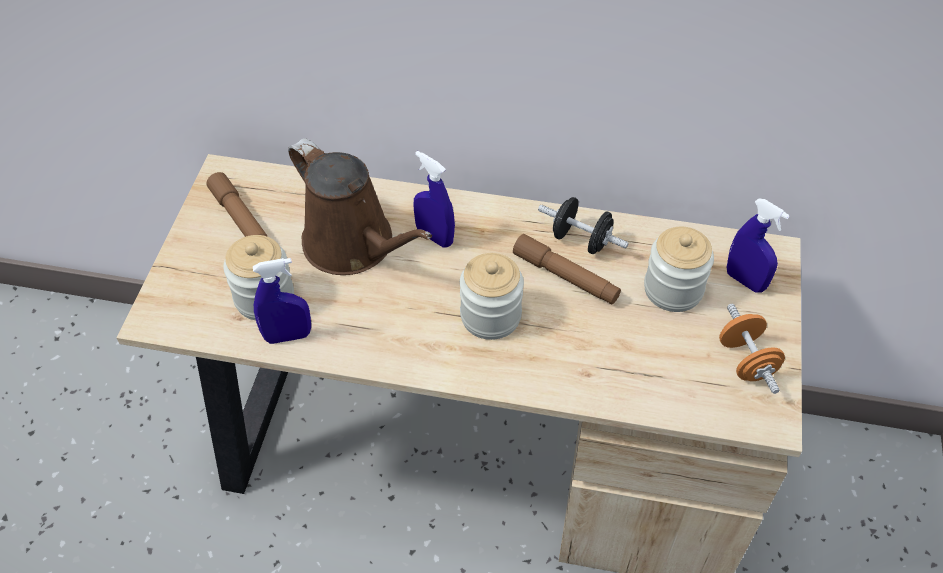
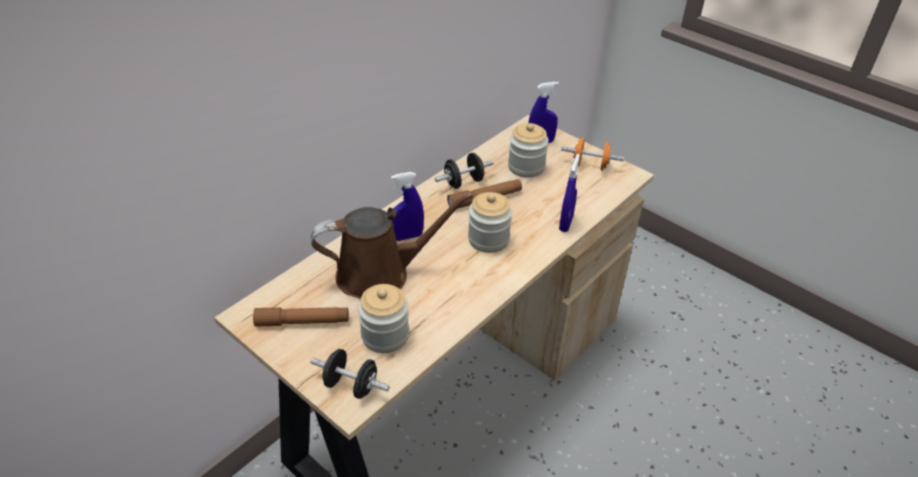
camera: 60 degrees left, 10 degrees down
blue spray bottle [253,258,311,344] -> blue spray bottle moved to [559,154,580,232]
none -> black dumbbell [310,349,390,399]

